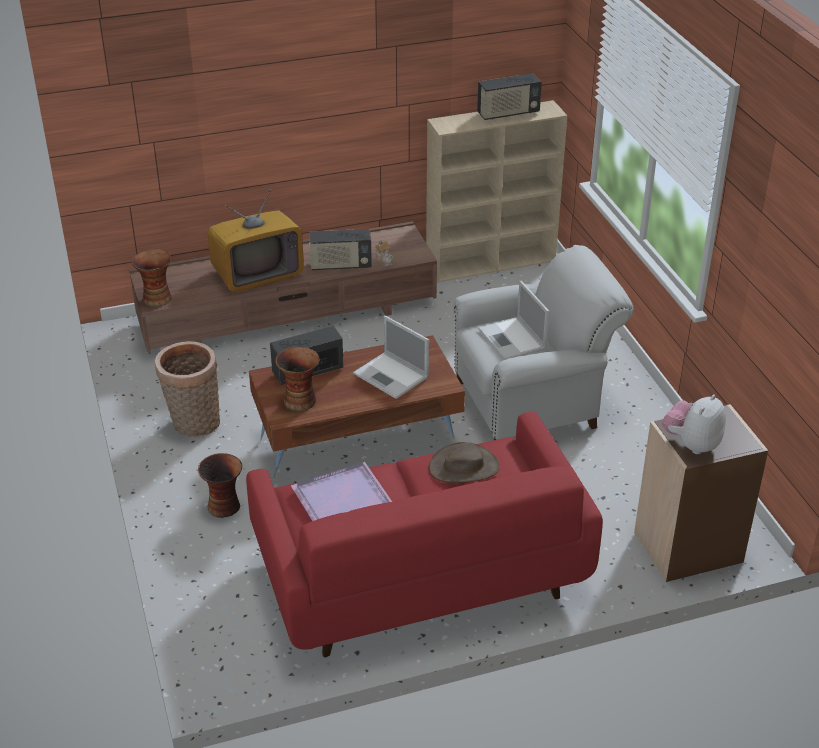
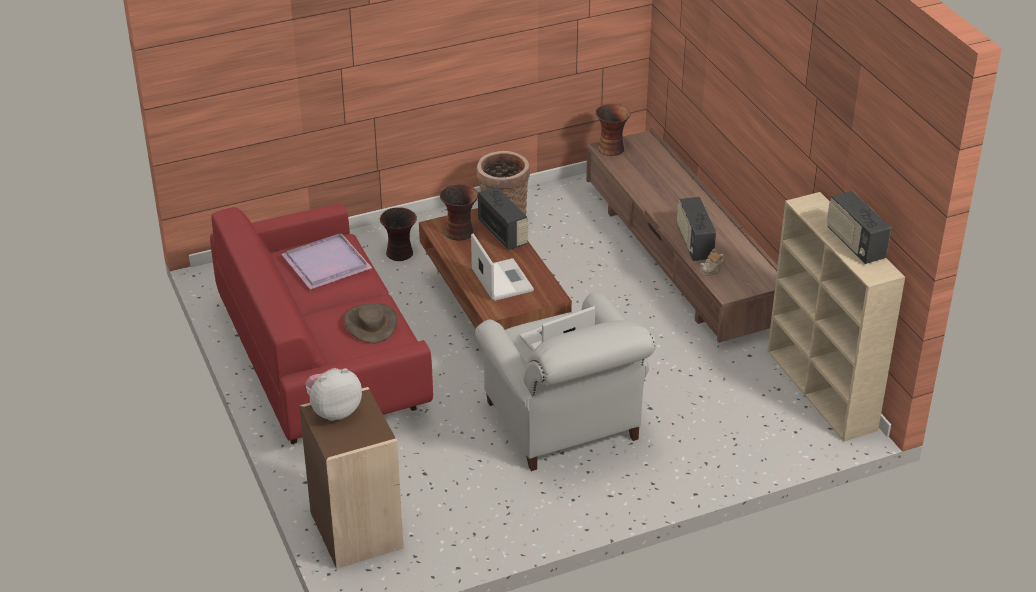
camera: 85 degrees right, 0 degrees up
television [207,189,304,292] -> none
laptop [353,316,429,399] -> laptop turned 120 degrees clockwise [471,233,534,301]
plush toy [662,394,726,454] -> plush toy turned 60 degrees counterclockwise [306,368,362,421]

